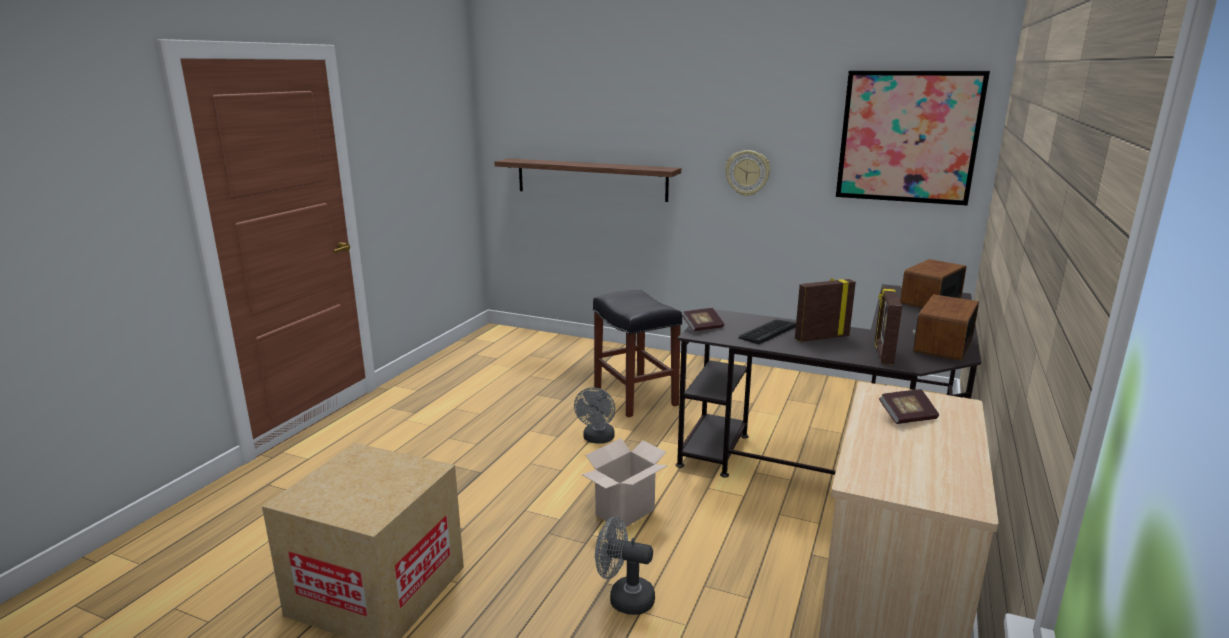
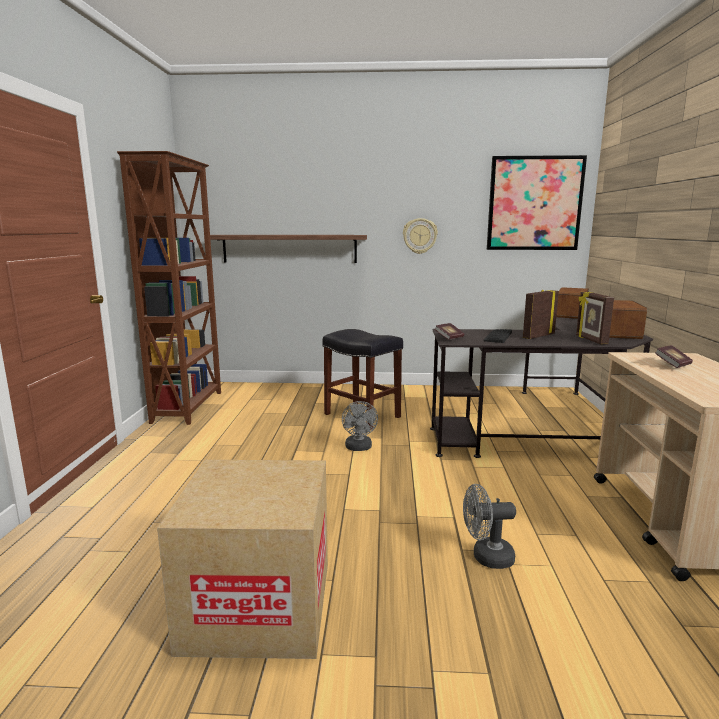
camera: 20 degrees left, 5 degrees down
cardboard box [582,438,668,530] -> none
none -> brown bookcase [117,151,221,425]

